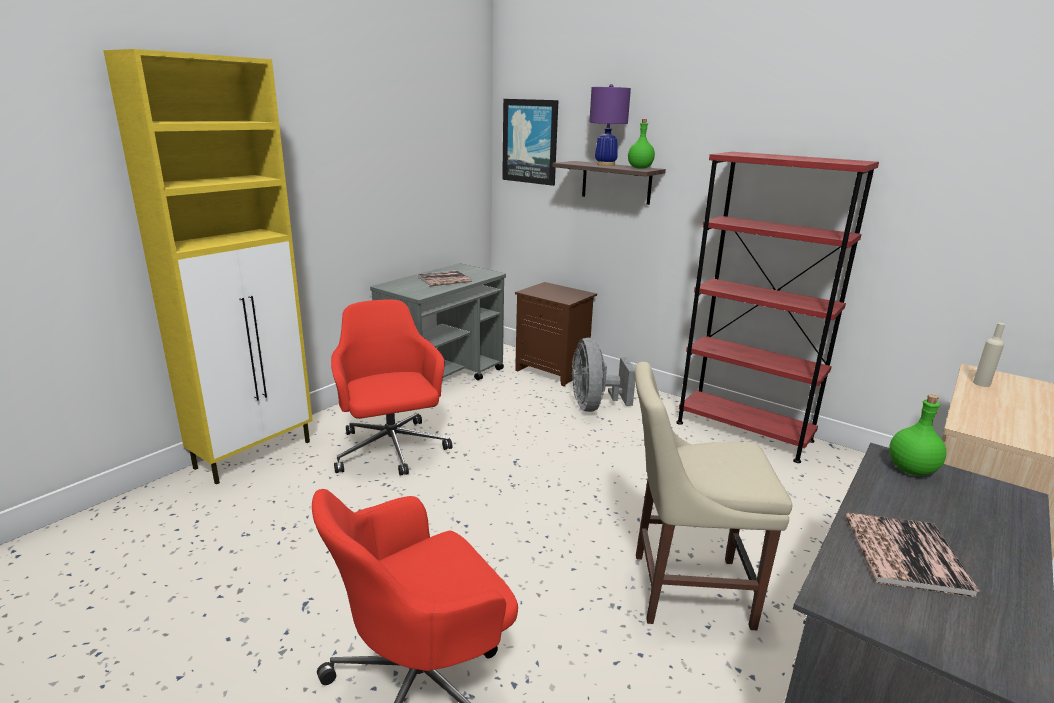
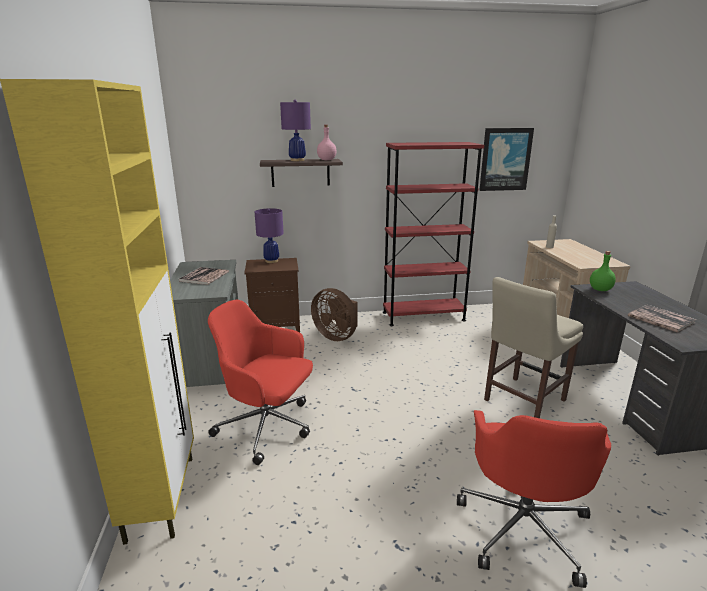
camera: 45 degrees left, 0 degrees up
picture [502,99,558,186] -> picture moved to [479,128,534,191]
grey fan [572,338,635,412] -> brown fan [311,288,358,341]
green bottle [628,119,655,169] -> pink bottle [317,125,337,160]
none -> purple table lamp [255,208,284,263]

